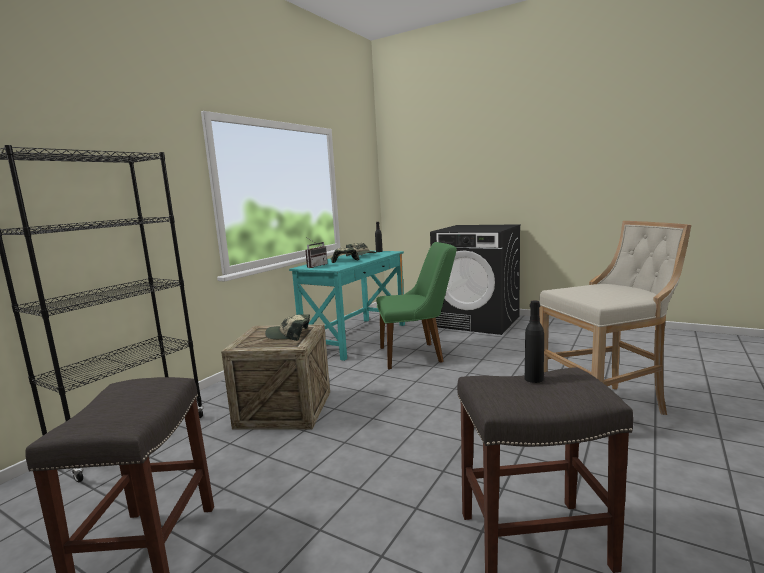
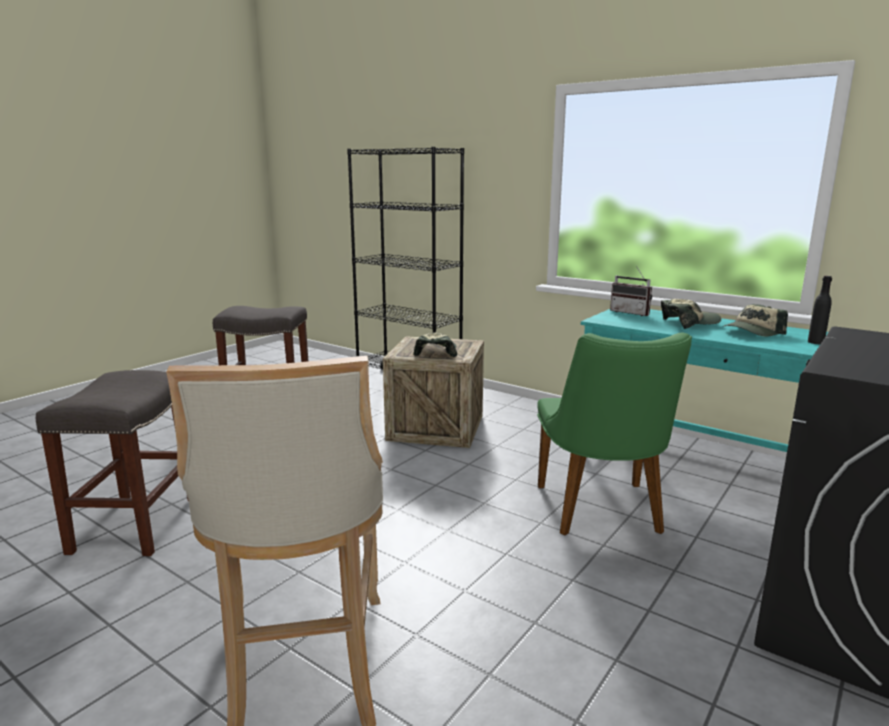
camera: 95 degrees right, 5 degrees up
black bottle [525,301,544,383] -> none

